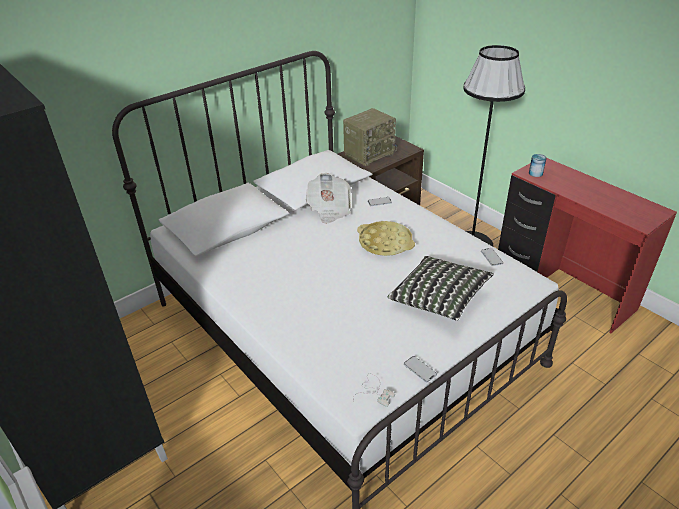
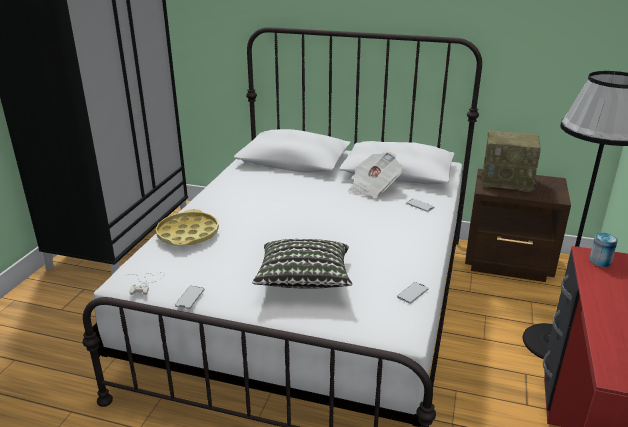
camera: 55 degrees right, 10 degrees down
yellow tray [357,221,415,256] -> yellow tray moved to [156,209,219,246]

